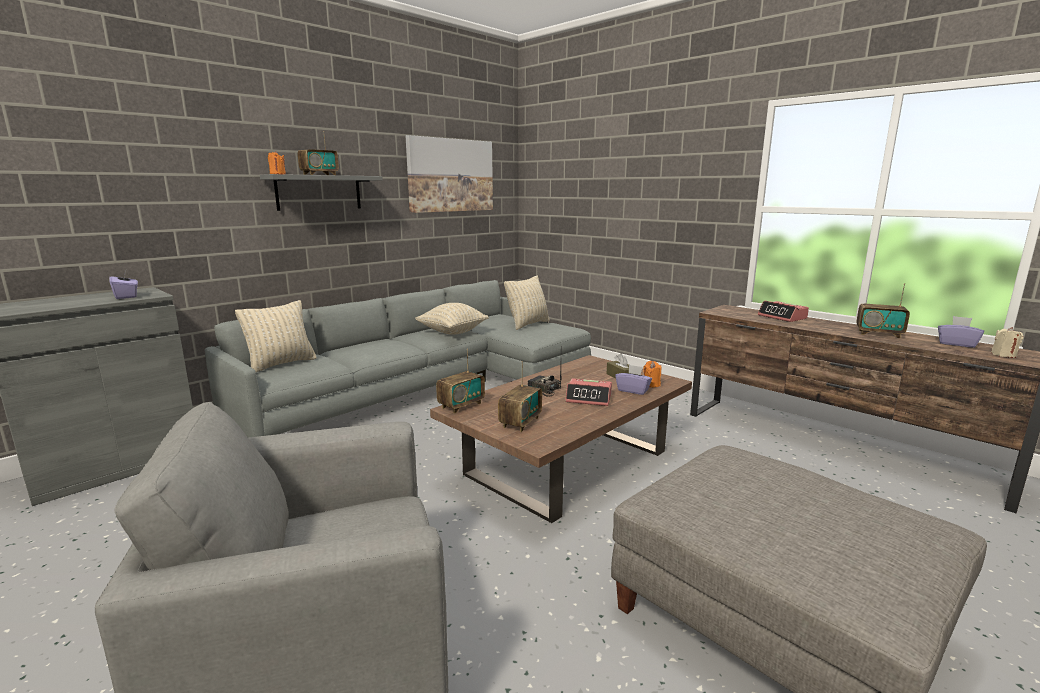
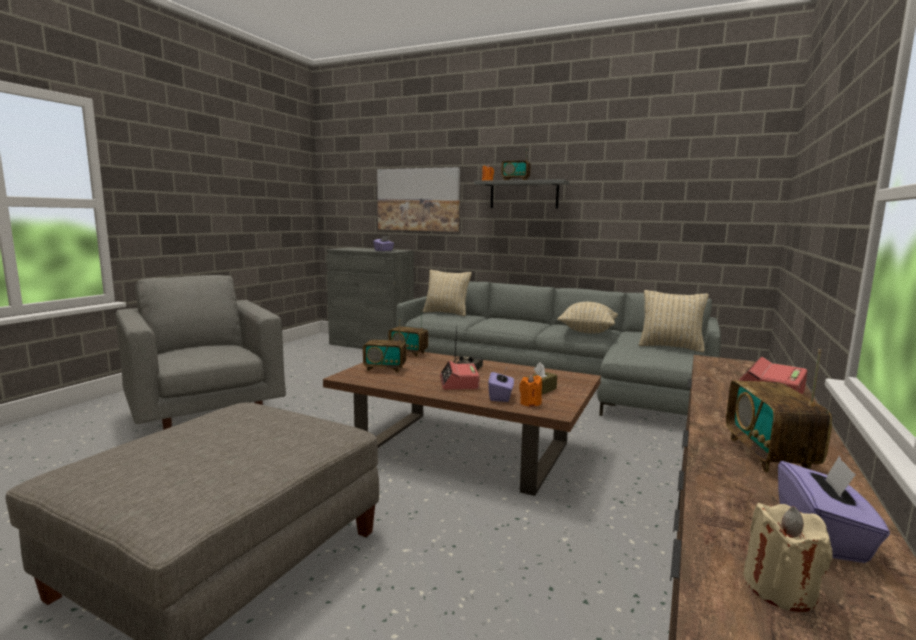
camera: 70 degrees right, 5 degrees down
picture [406,135,493,213] -> picture moved to [377,167,460,232]

